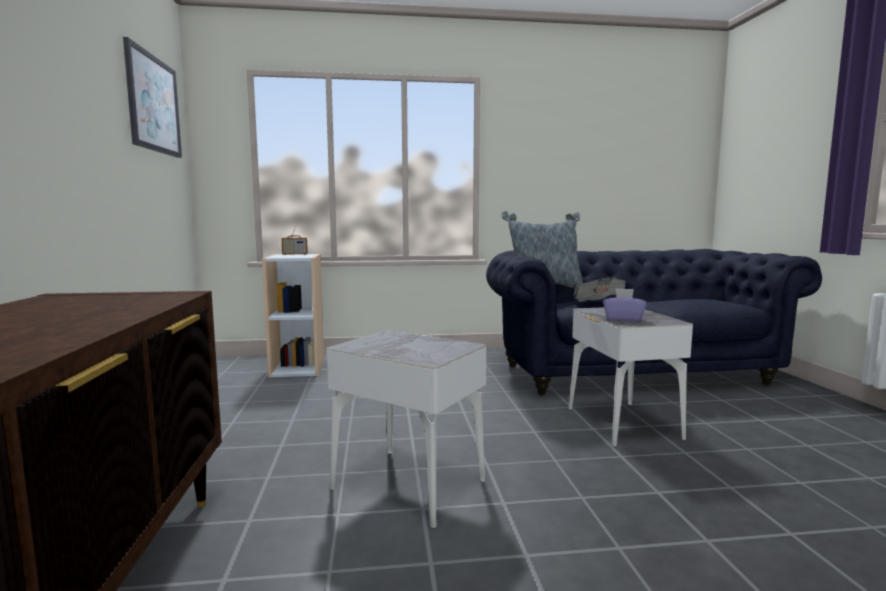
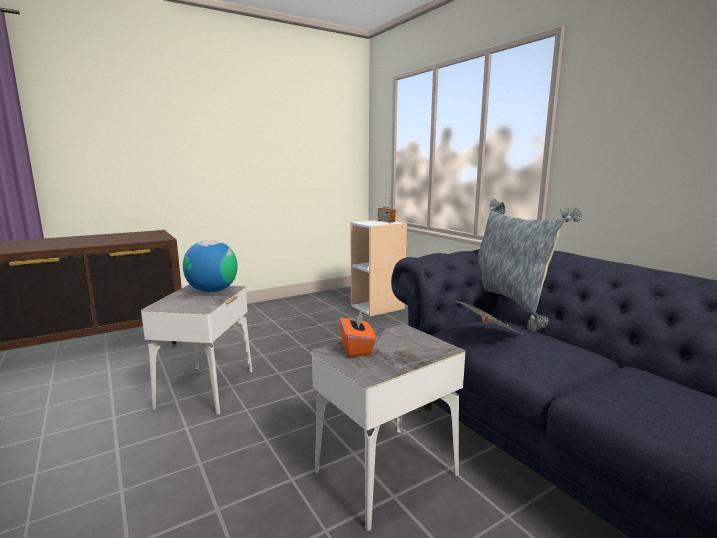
camera: 65 degrees right, 5 degrees up
picture [123,37,182,158] -> none
purple tissue box [603,288,647,322] -> orange tissue box [339,311,376,357]
none -> globe [183,240,238,292]

